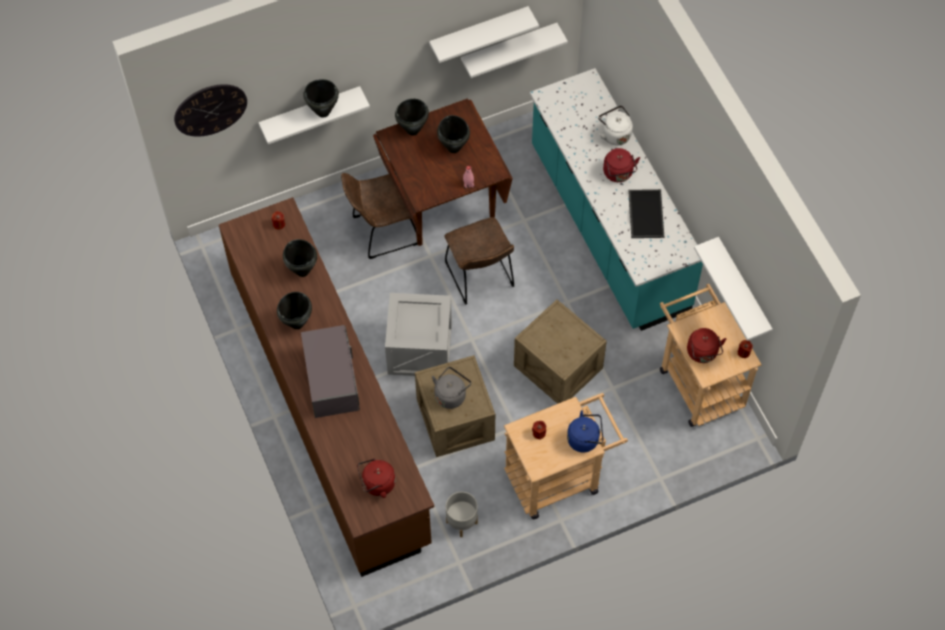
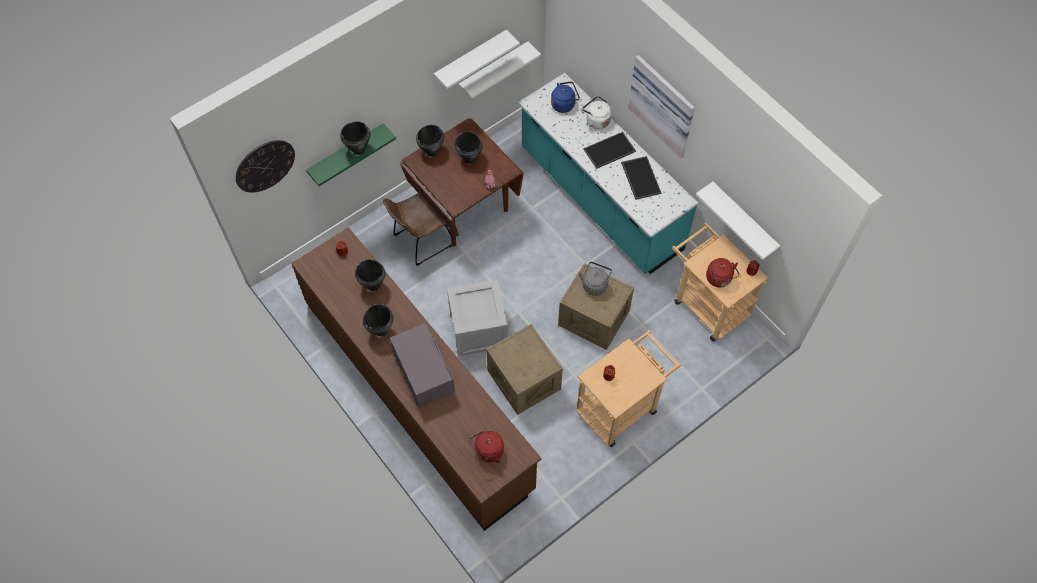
camera: 15 degrees left, 0 degrees up
white shelf [259,86,370,144] -> green shelf [306,123,396,186]
grey kettle [432,367,471,409] -> grey kettle moved to [579,262,612,296]
brown chair [444,217,514,305] -> none
grey planter [446,492,478,537] -> none
blue kettle [567,410,603,453] -> blue kettle moved to [551,82,580,113]
red kettle [603,148,640,182] -> tray [583,132,636,169]
none -> picture [628,55,695,158]

